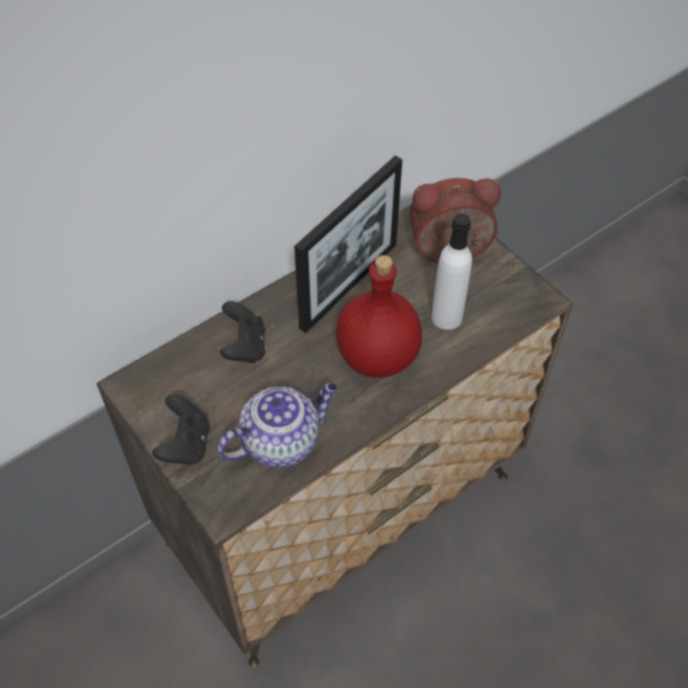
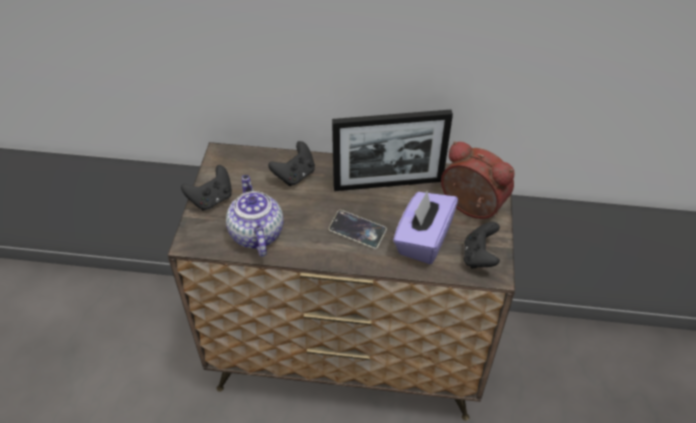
camera: 45 degrees right, 5 degrees down
teapot [218,382,338,468] -> teapot turned 120 degrees counterclockwise [226,175,284,257]
red bottle [336,255,422,378] -> phone [329,210,387,249]
white bottle [431,214,472,330] -> purple tissue box [393,191,458,264]
none -> black game controller [464,222,500,269]

